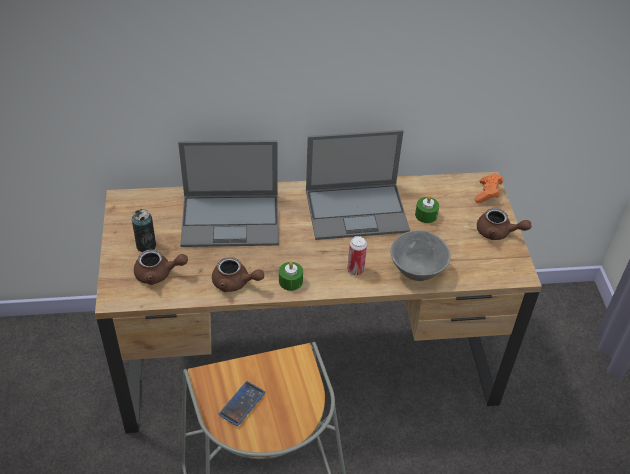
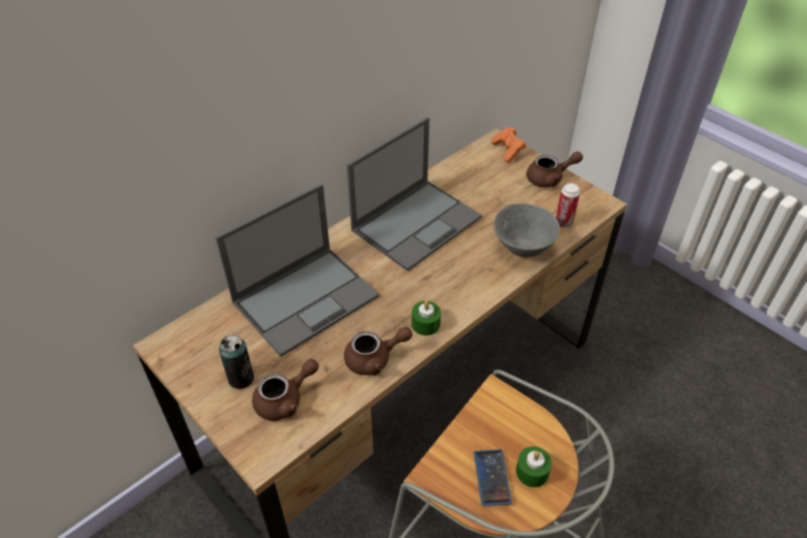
camera: 35 degrees left, 0 degrees up
can [347,236,367,275] -> can moved to [556,183,580,228]
green candle [415,196,439,223] -> green candle moved to [516,446,552,487]

